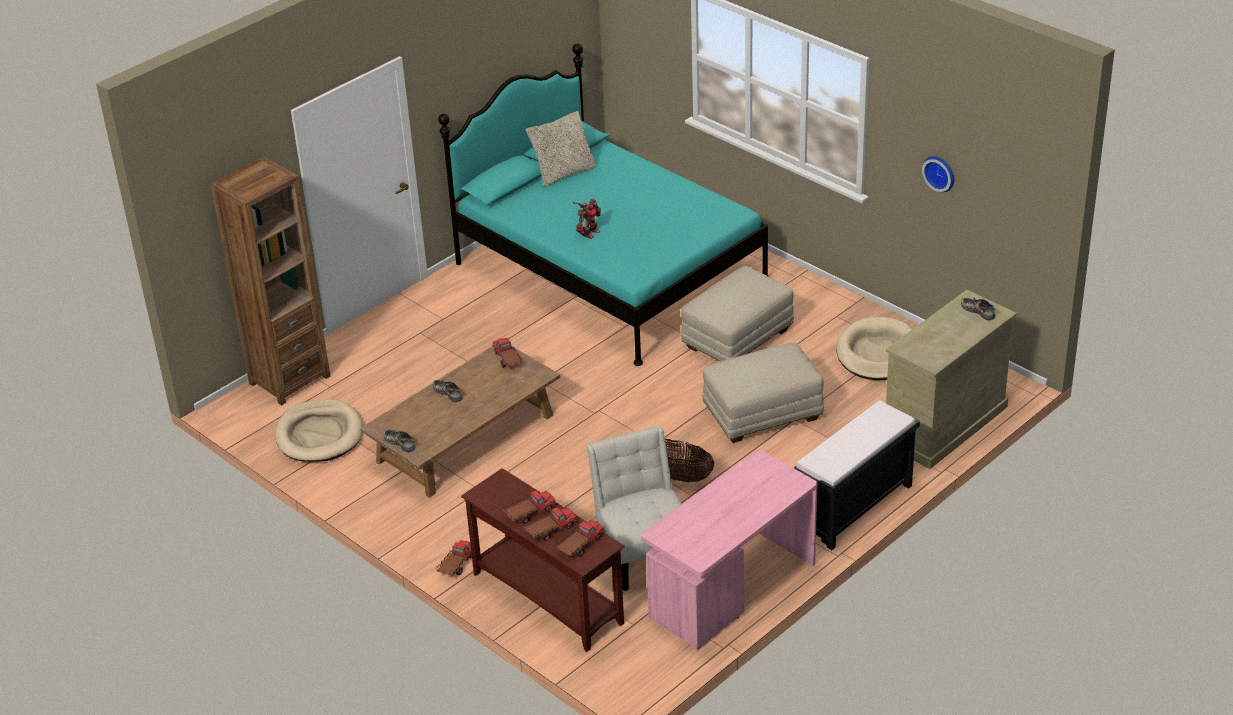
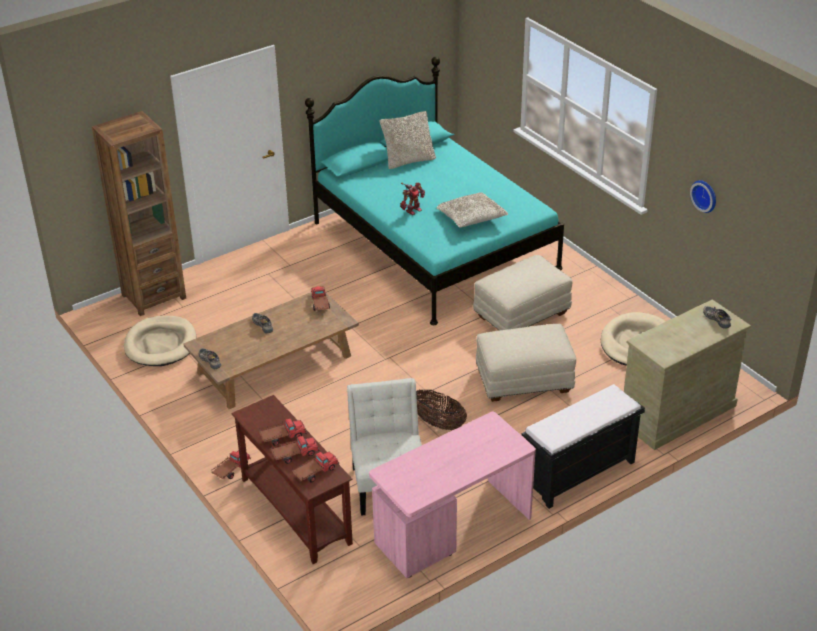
camera: 10 degrees right, 0 degrees up
none -> beige pillow [437,192,508,228]

